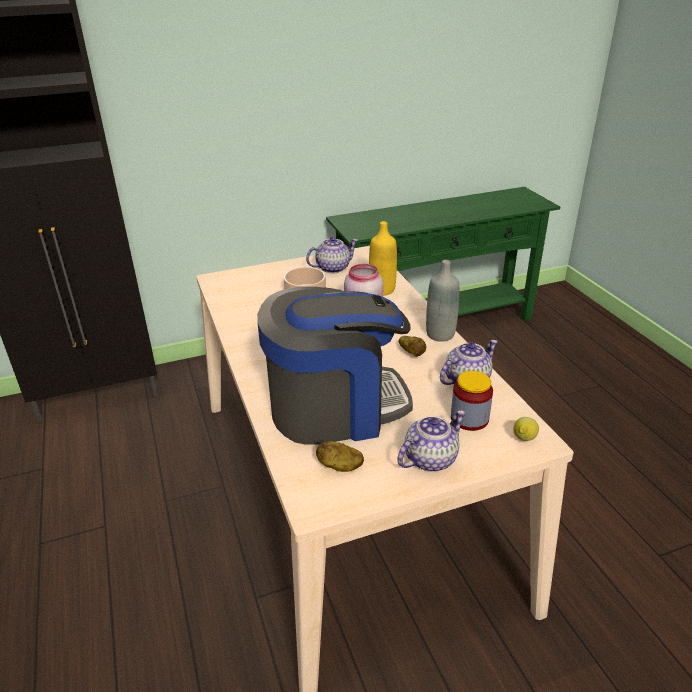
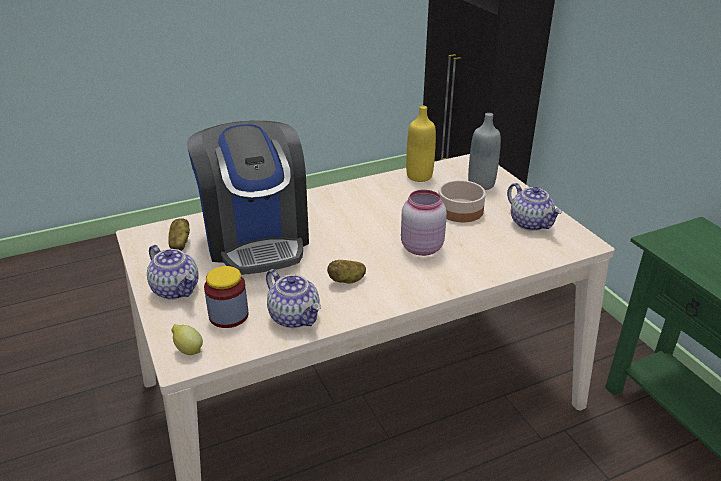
camera: 85 degrees right, 0 degrees up
yellow bottle [369,221,397,296] -> yellow bottle moved to [406,106,436,182]
grey bottle [426,260,460,342] -> grey bottle moved to [468,113,501,190]

